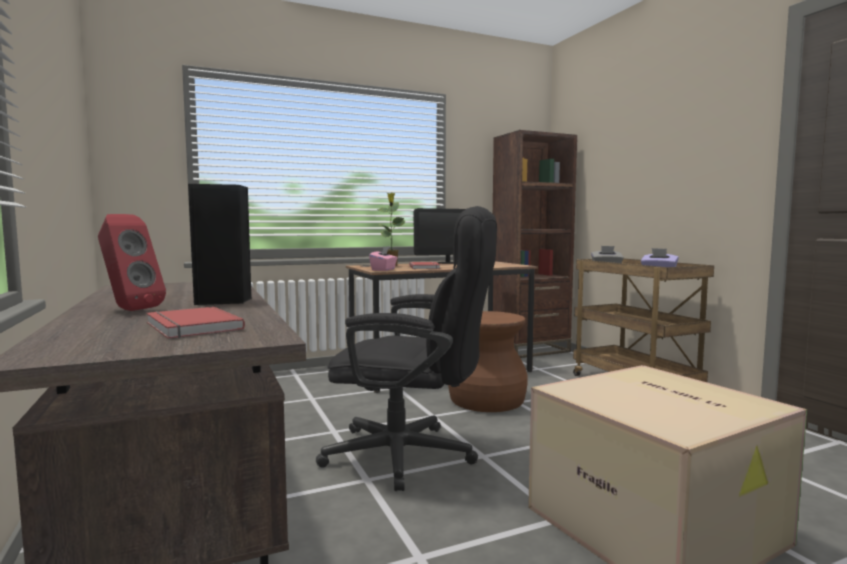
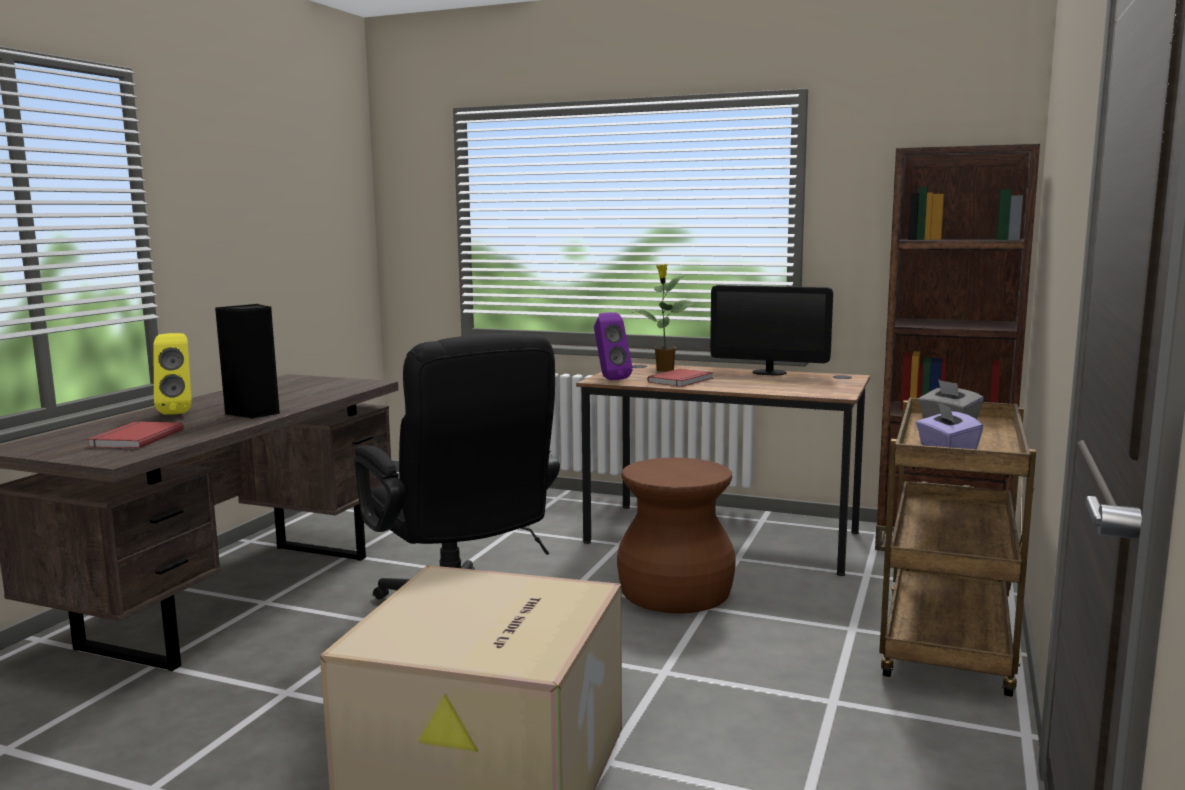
camera: 45 degrees right, 5 degrees up
red speaker [98,214,166,311] -> yellow speaker [153,333,192,415]
pink tissue box [369,246,397,271] -> purple speaker [594,312,633,380]

